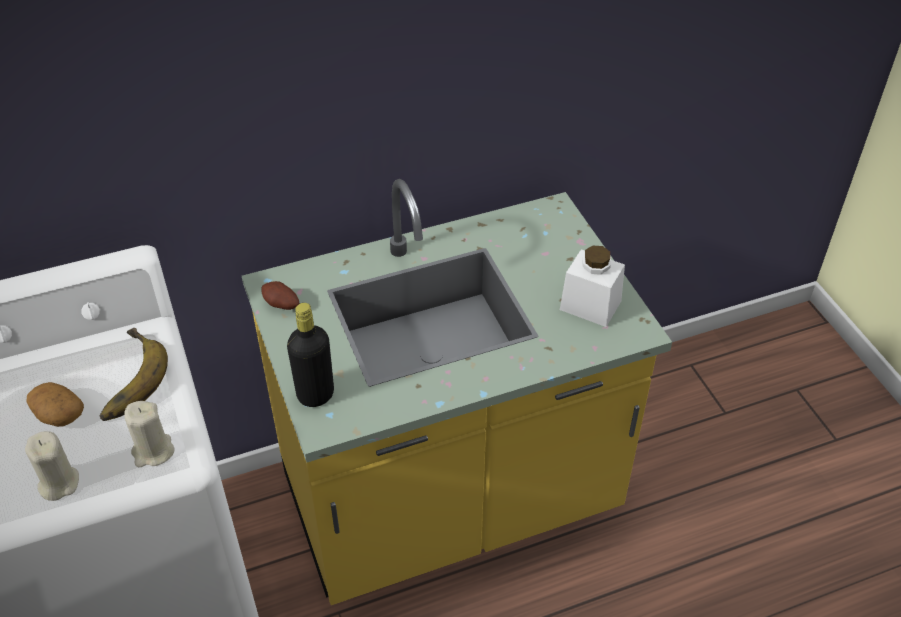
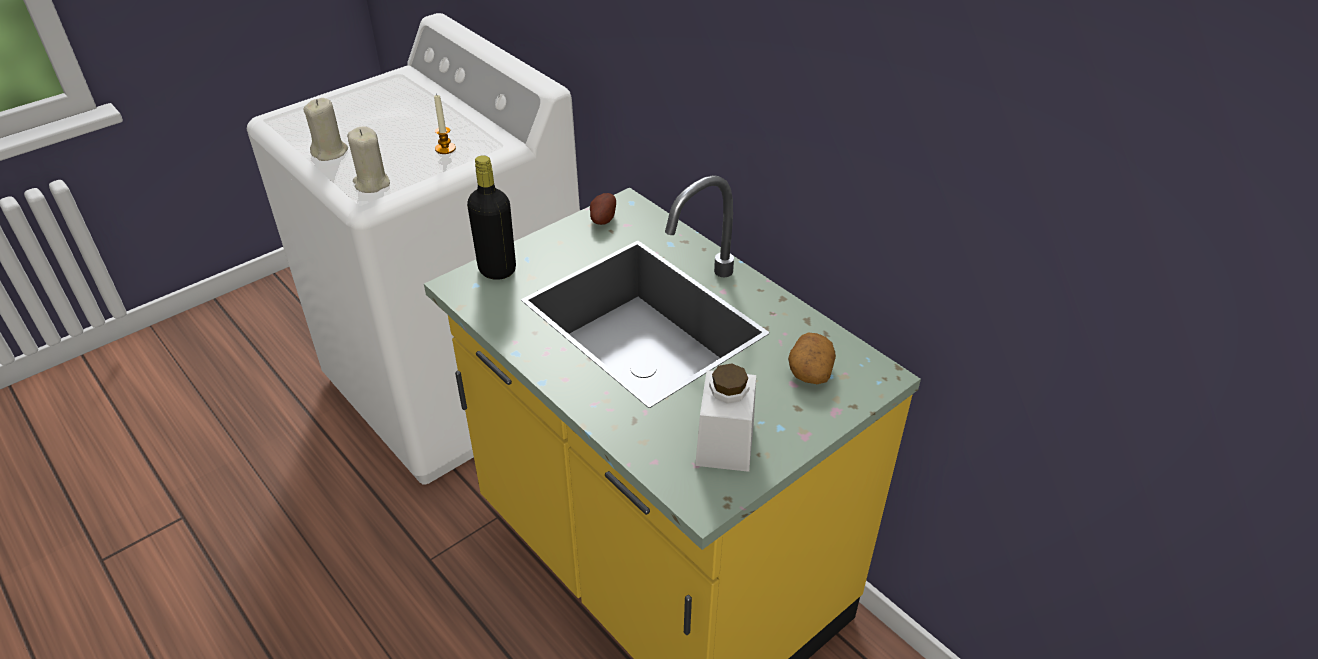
camera: 70 degrees right, 5 degrees down
potato [26,382,84,427] -> potato moved to [788,332,836,384]
banana [99,328,168,421] -> candle [434,95,456,154]

